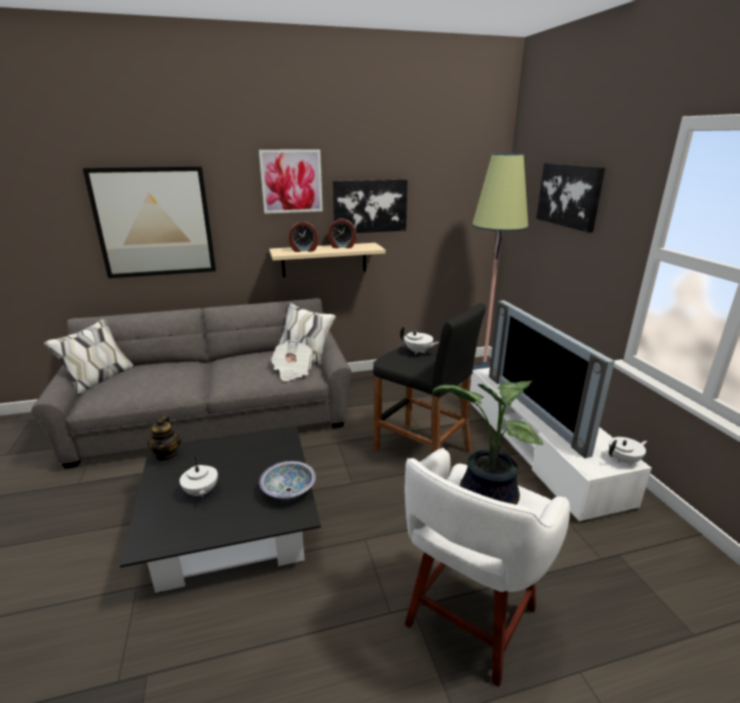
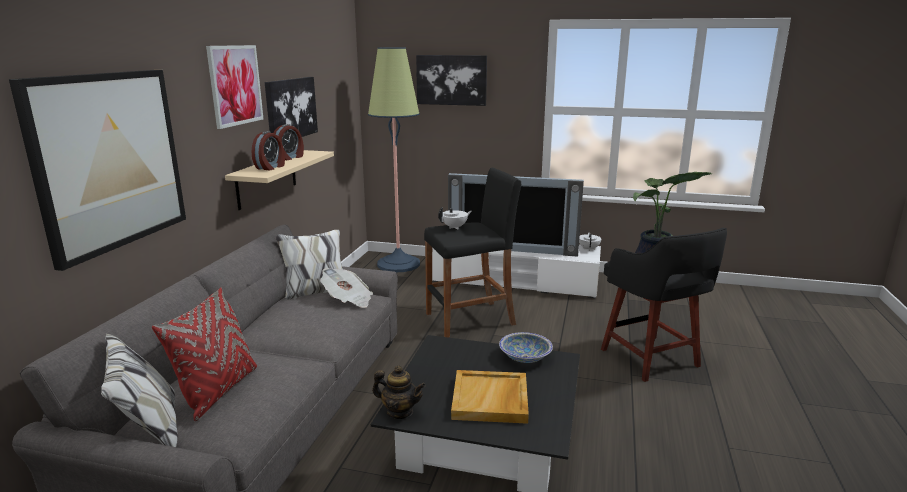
camera: 60 degrees left, 5 degrees down
white teapot [180,456,218,498] -> beige tray [451,370,529,424]
white stool [405,448,570,687] -> black stool [601,228,727,382]
none -> red pillow [152,287,257,421]

